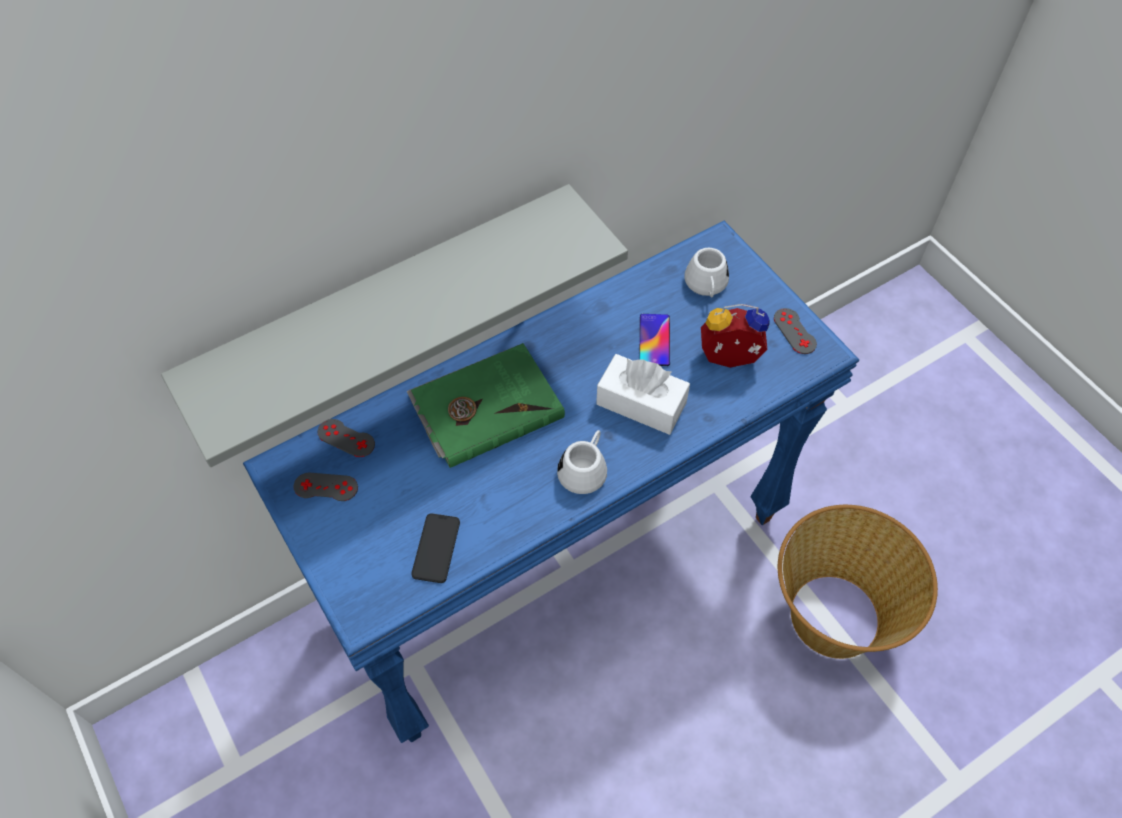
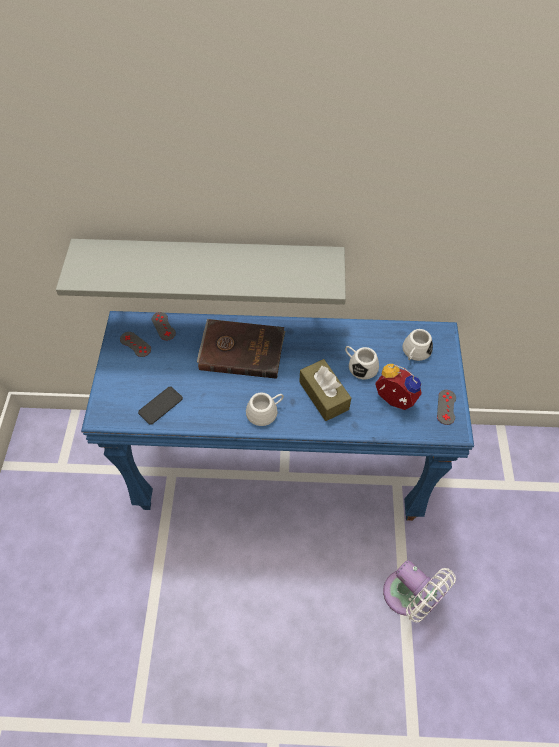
camera: 35 degrees right, 0 degrees up
green book [407,343,565,468] -> brown book [197,319,285,379]
white tissue box [596,354,690,435] -> brown tissue box [299,359,351,421]
phone [639,314,670,366] -> white mug [345,346,379,379]
basket [778,505,938,659] -> white fan [383,560,456,623]

